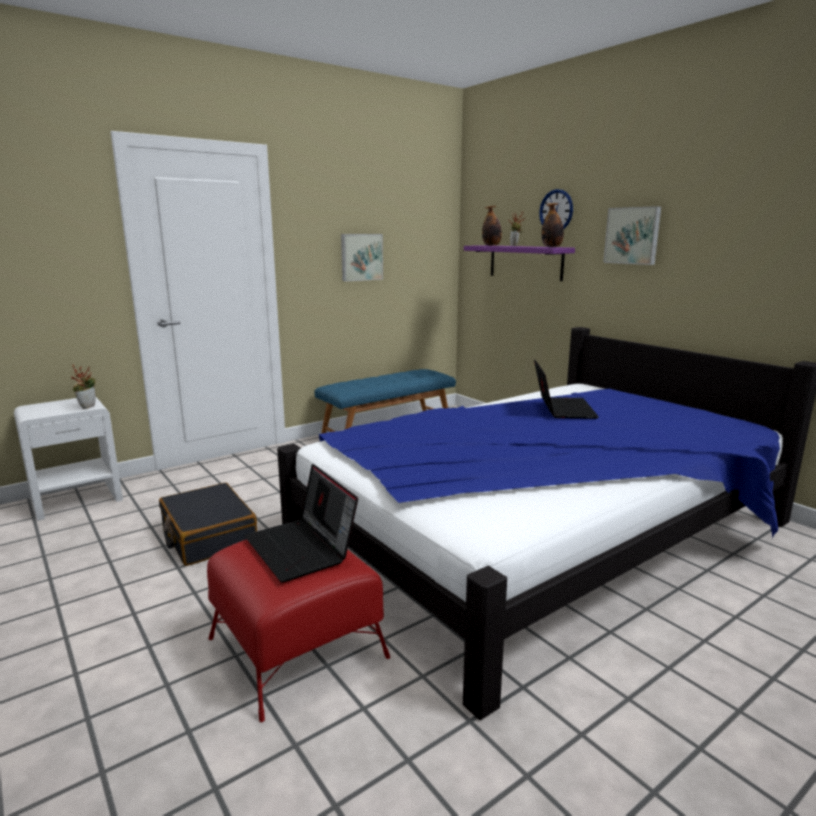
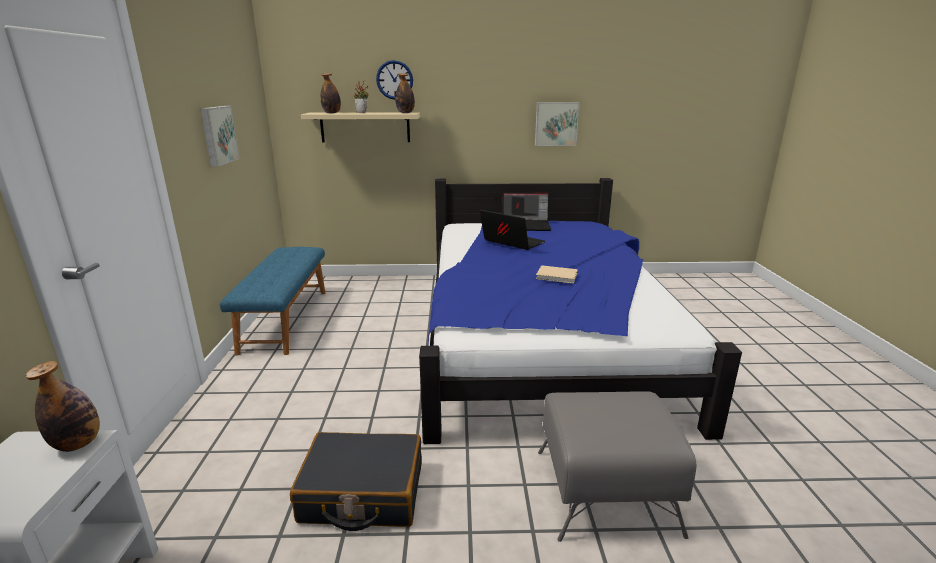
camera: 55 degrees left, 5 degrees up
potted plant [71,365,96,409] -> bottle [25,361,100,452]
red ottoman [207,539,390,722] -> grey ottoman [538,391,696,542]
laptop [244,464,358,583] -> laptop moved to [503,192,552,231]
purple shelf [464,245,575,281] -> beige shelf [301,112,420,142]
picture [603,206,661,265] -> picture moved to [535,102,580,146]
none -> beige book [536,265,578,283]

